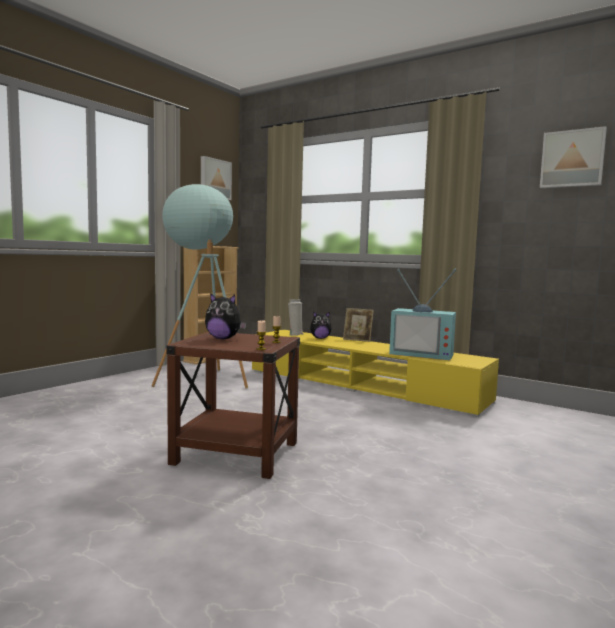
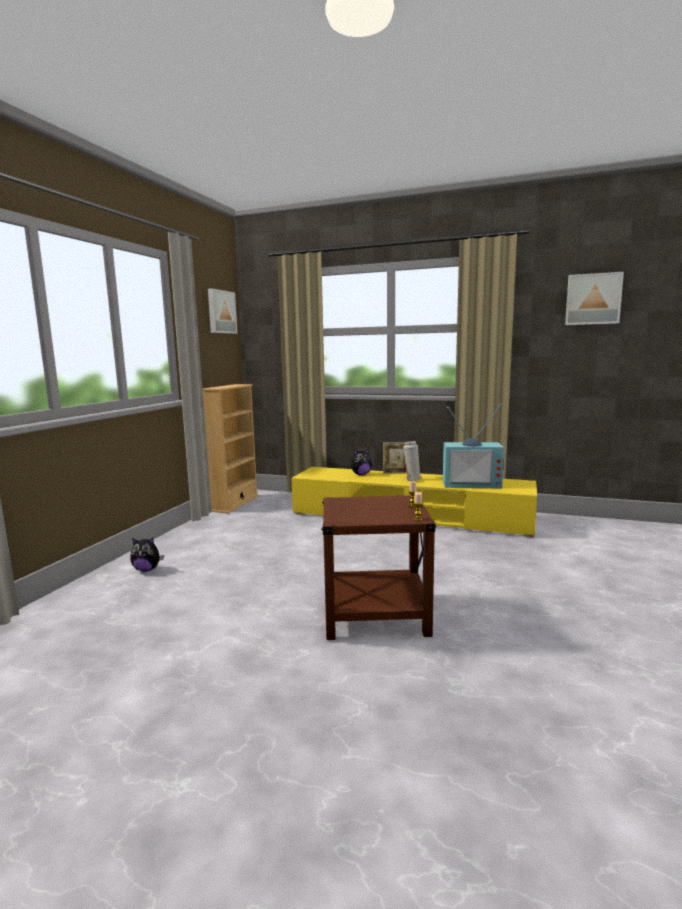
camera: 15 degrees left, 5 degrees up
turquoise floor lamp [151,184,248,389] -> none
plush toy [205,293,247,339] -> plush toy moved to [130,538,164,572]
white vase [288,299,304,336] -> white vase moved to [403,441,421,481]

